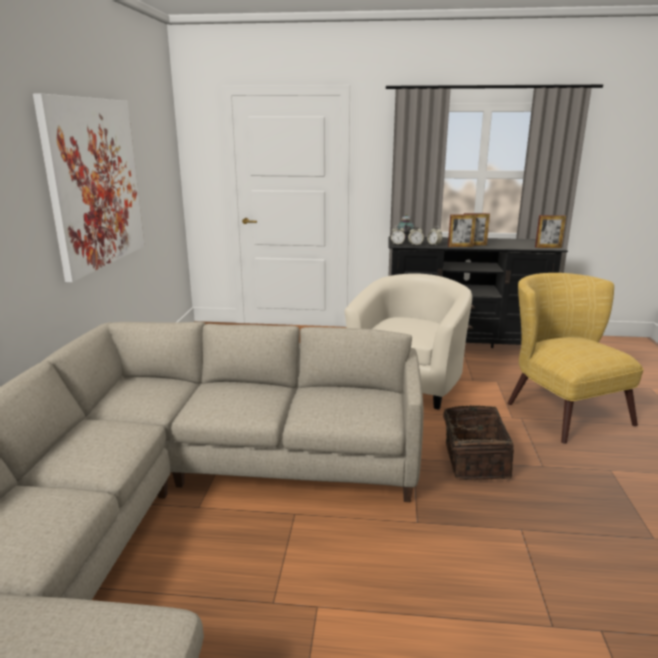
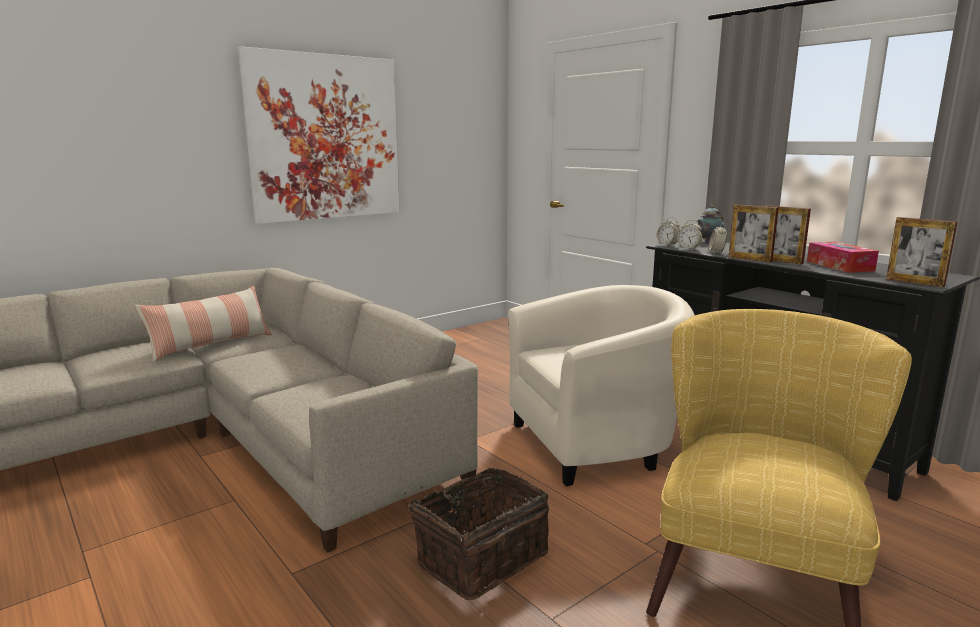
camera: 45 degrees right, 5 degrees down
none -> pillow [134,286,272,362]
none -> tissue box [807,242,879,273]

